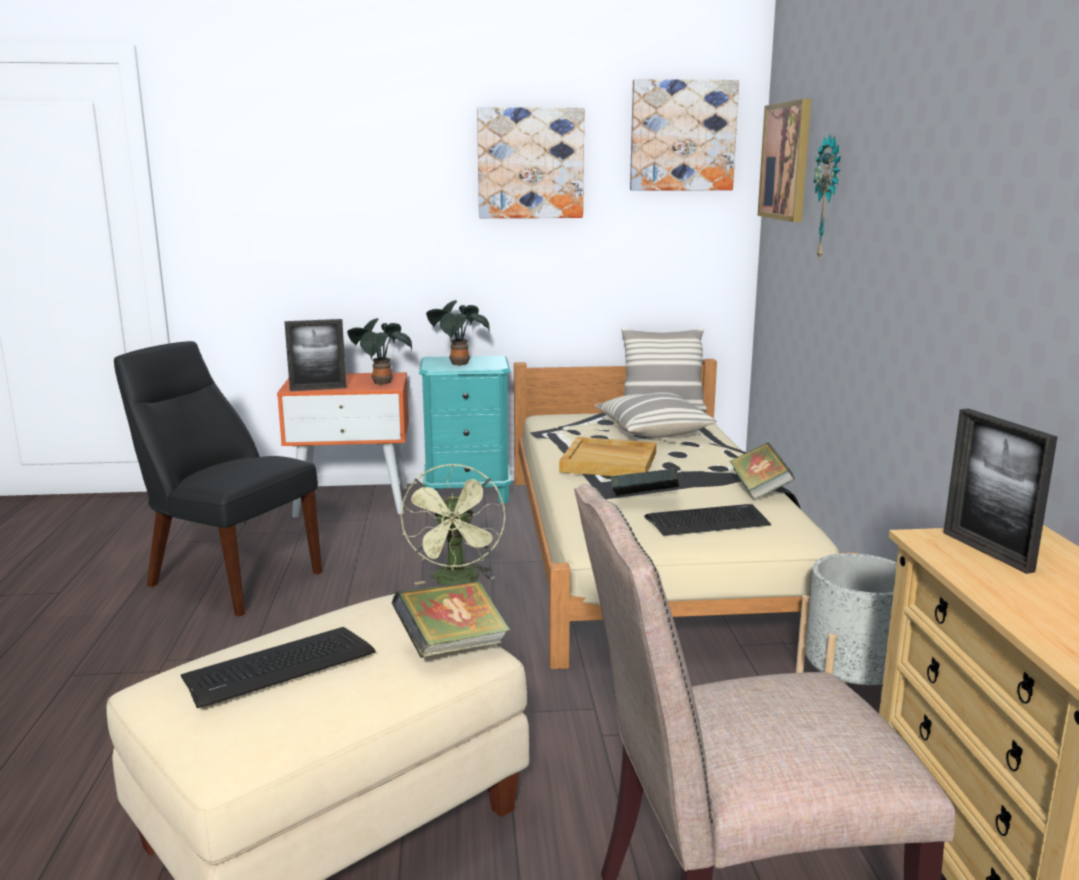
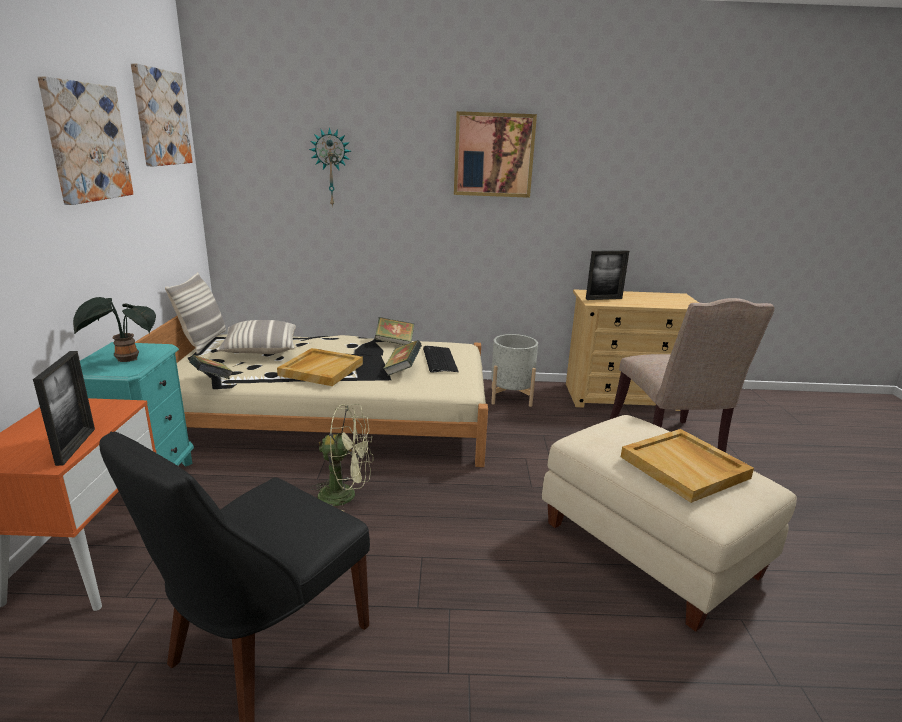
camera: 85 degrees left, 5 degrees up
keyboard [181,627,376,708] -> beige tray [621,429,754,503]
potted plant [347,318,412,385] -> none
book [391,580,510,658] -> book moved to [189,355,233,379]
picture [757,99,811,222] -> picture moved to [454,111,537,198]

